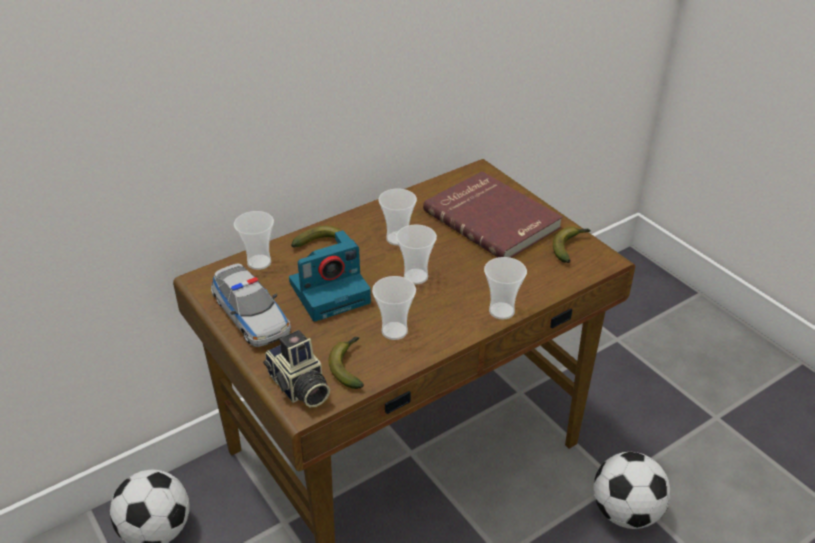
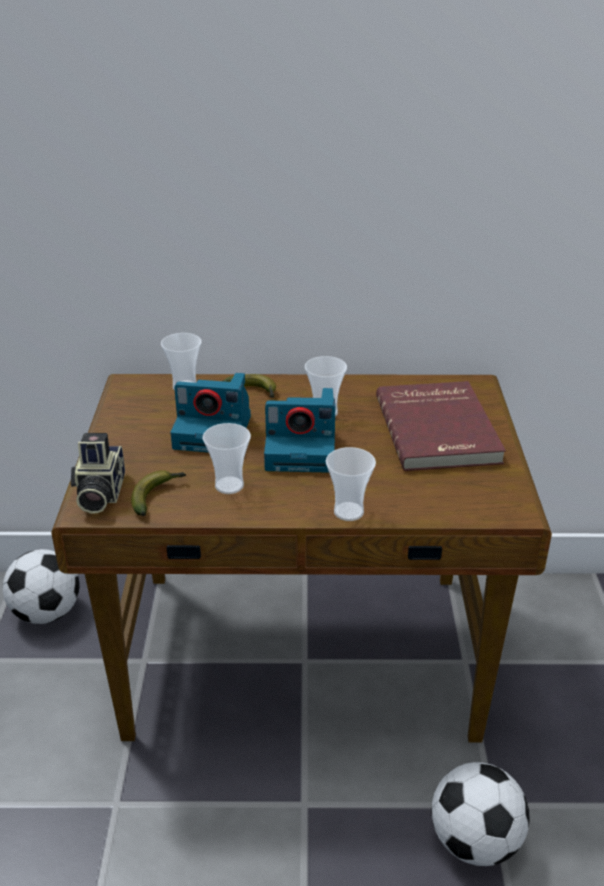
camera: 35 degrees right, 5 degrees down
toy car [211,264,291,347] -> none
cup [396,224,437,284] -> camera [264,388,335,473]
banana [553,227,591,263] -> none

